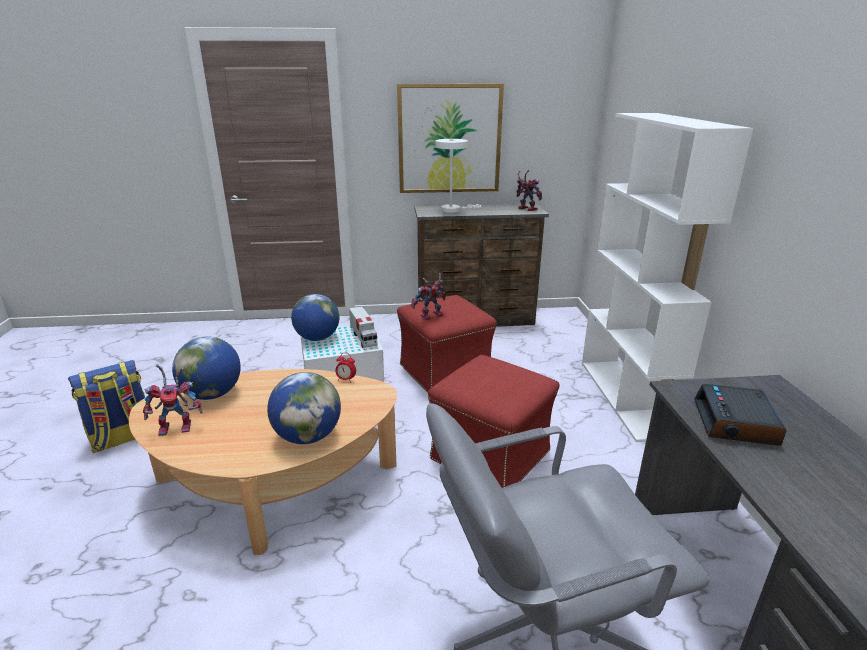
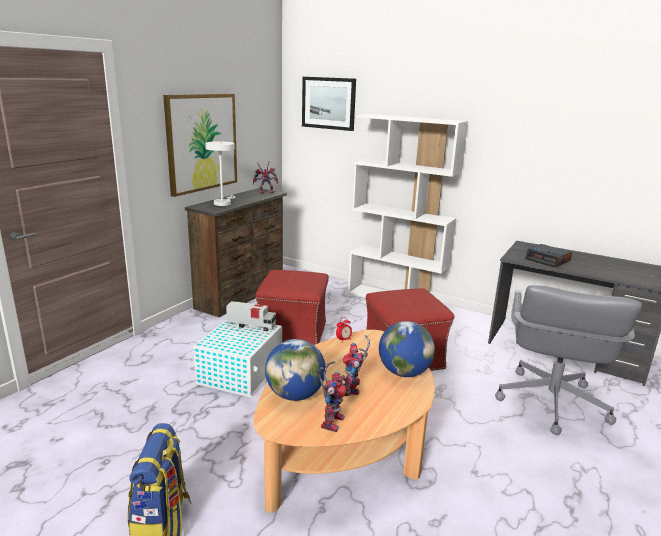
camera: 55 degrees left, 5 degrees down
globe [291,294,339,341] -> none
toy robot [411,273,446,320] -> toy robot moved to [342,335,370,395]
none -> picture [302,77,356,131]

